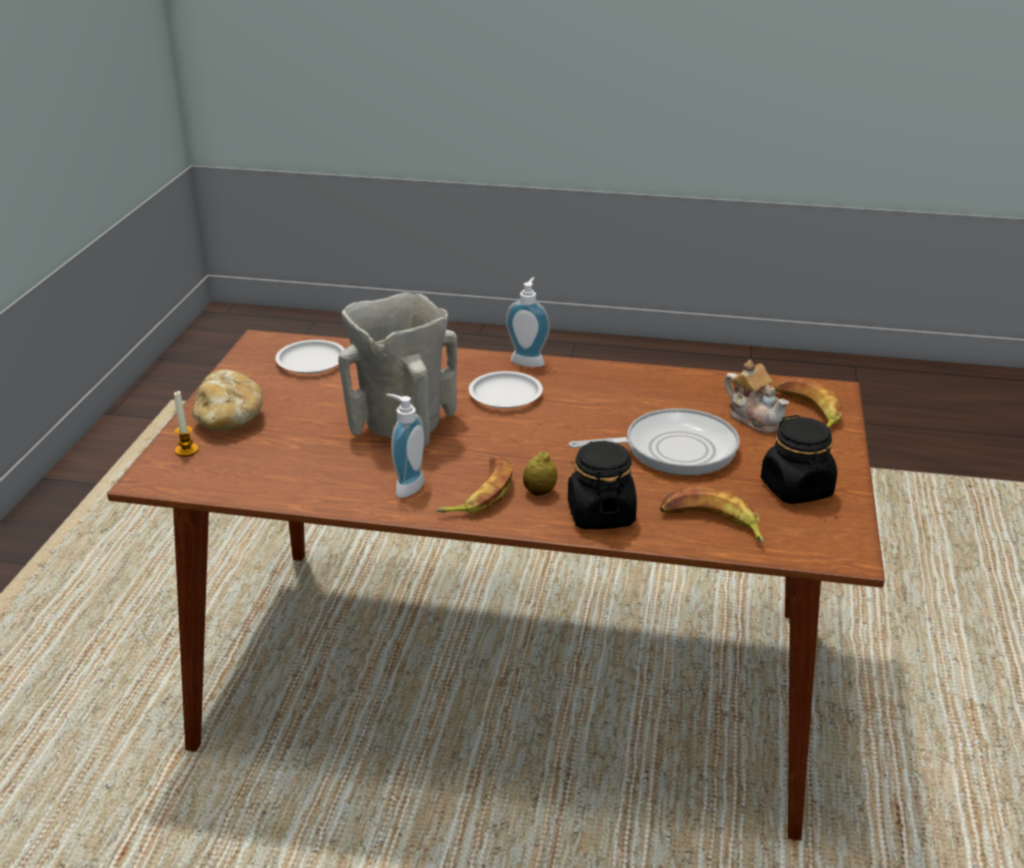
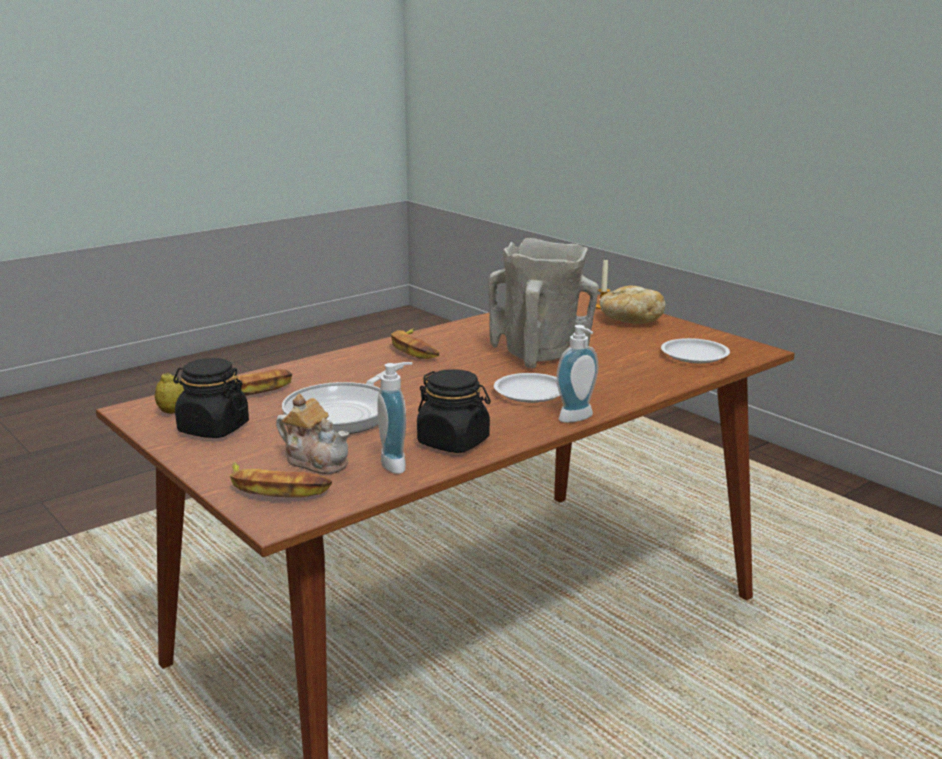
camera: 130 degrees right, 10 degrees down
soap dispenser [386,394,424,498] -> soap dispenser moved to [377,362,412,474]
lemon [523,451,558,495] -> lemon moved to [155,373,184,414]
black jar [568,441,637,529] -> black jar moved to [417,369,491,453]
teapot [724,360,789,434] -> teapot turned 150 degrees counterclockwise [276,394,350,474]

